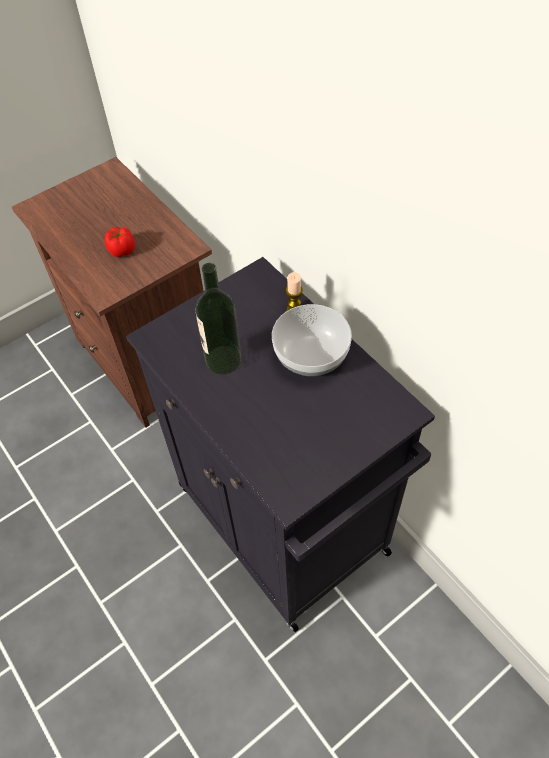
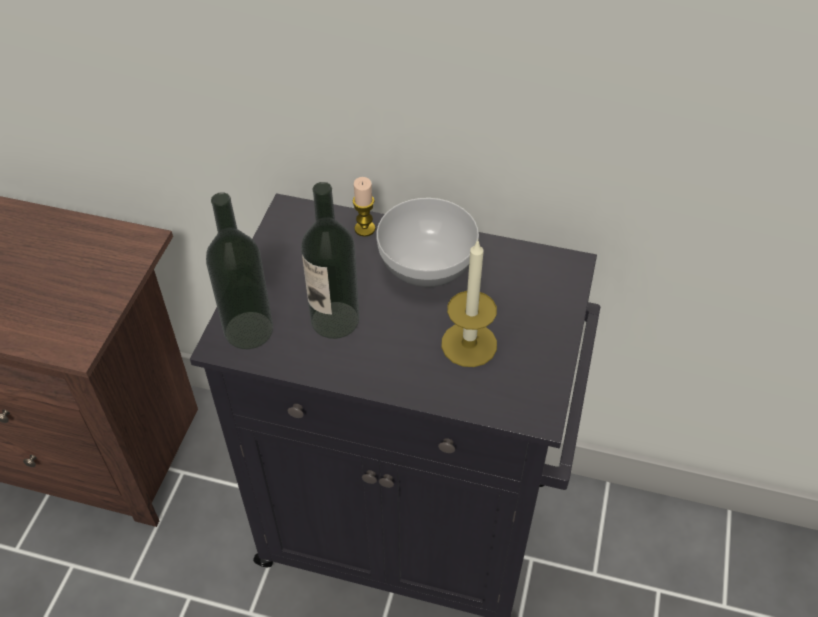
camera: 40 degrees left, 5 degrees down
tomato [105,227,135,257] -> none
none -> bottle [206,192,274,349]
none -> candle [441,240,497,367]

